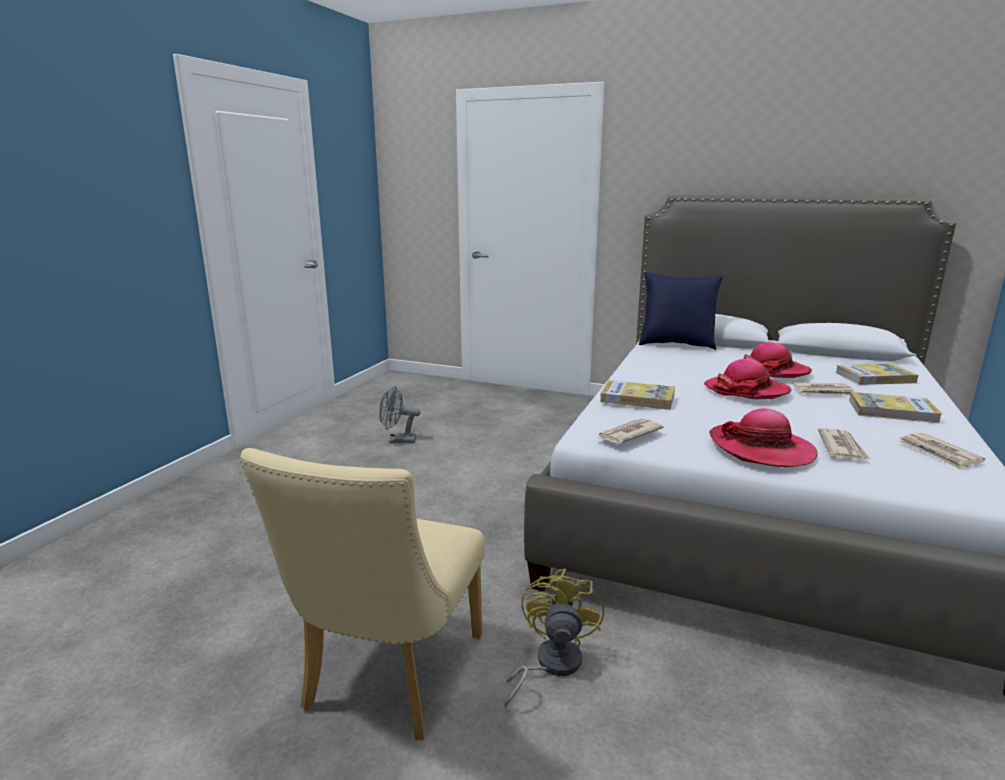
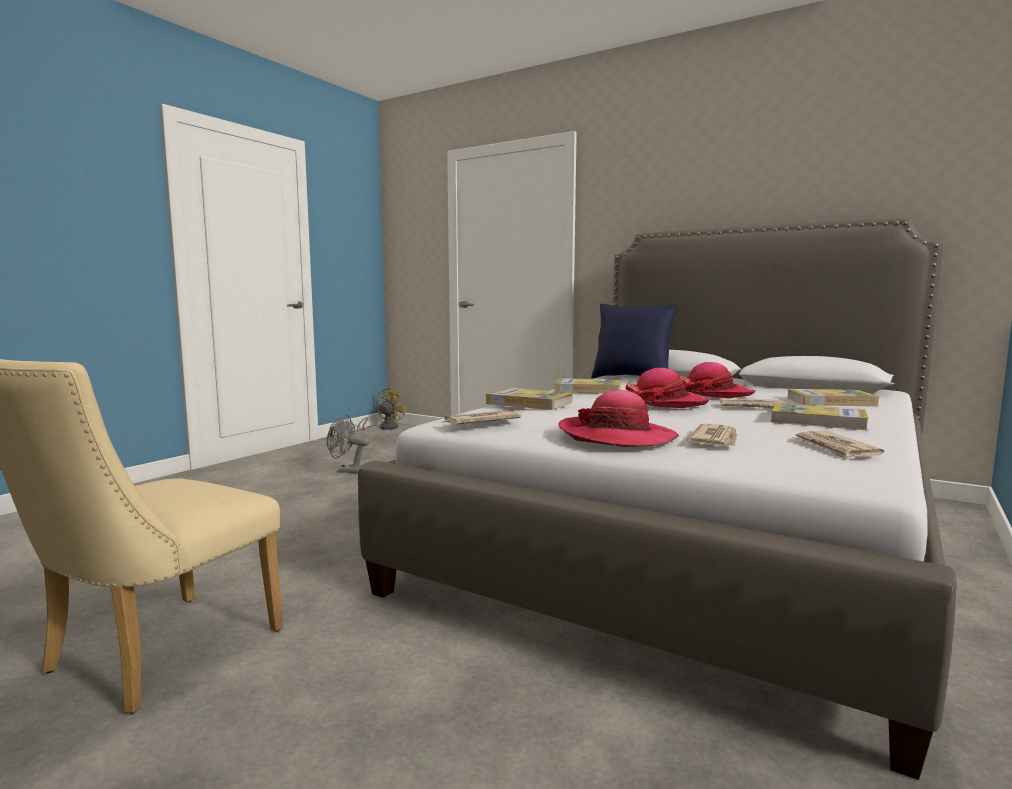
camera: 10 degrees right, 10 degrees down
yellow fan [505,568,604,709] -> yellow fan moved to [357,387,407,431]
none -> book [555,378,620,394]

